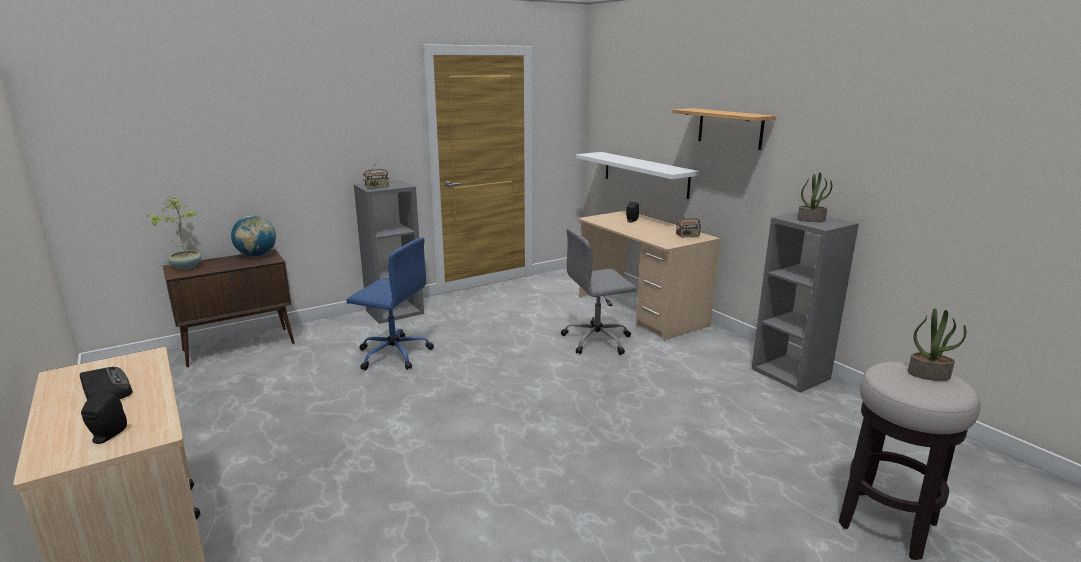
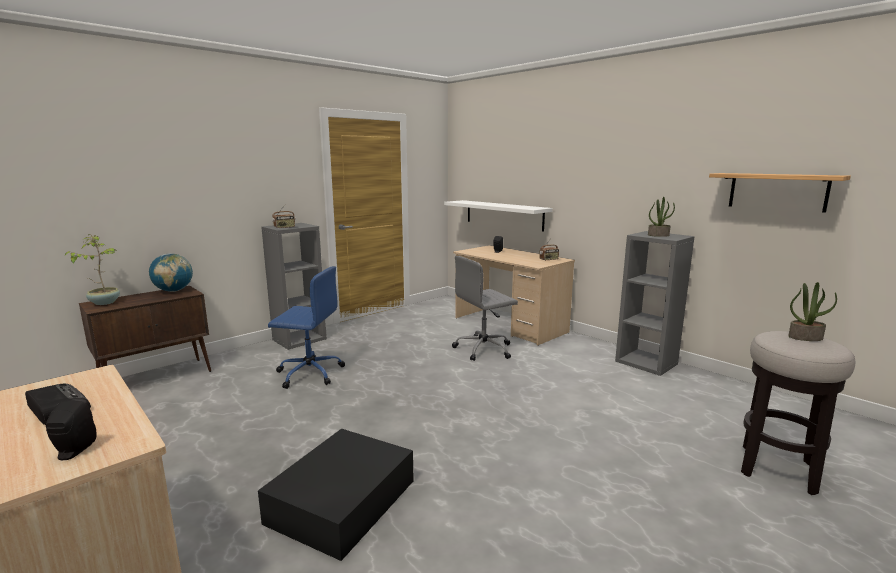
camera: 10 degrees left, 5 degrees down
shelf [672,108,776,150] -> shelf moved to [709,173,851,213]
none -> black storage box [258,429,414,561]

